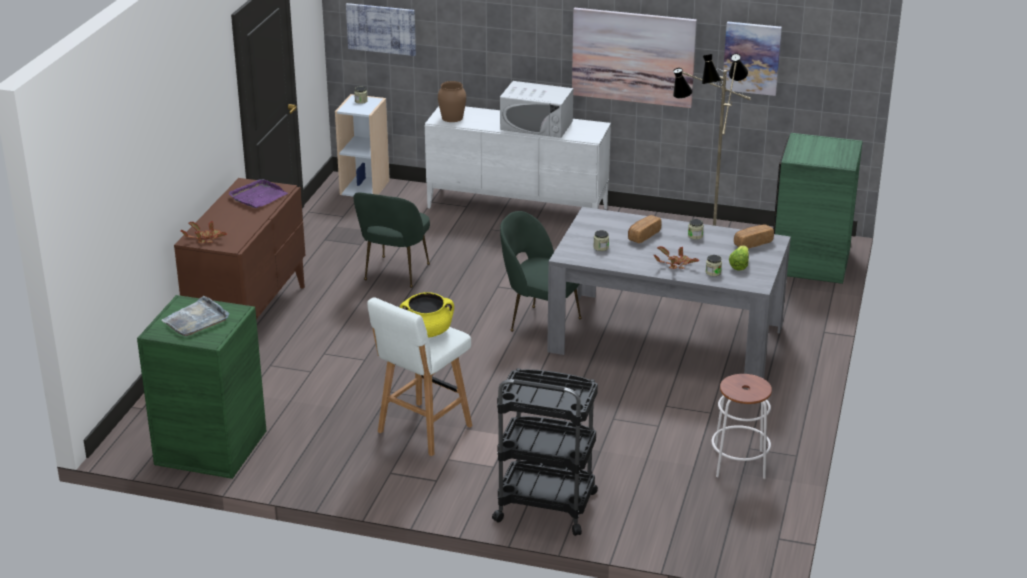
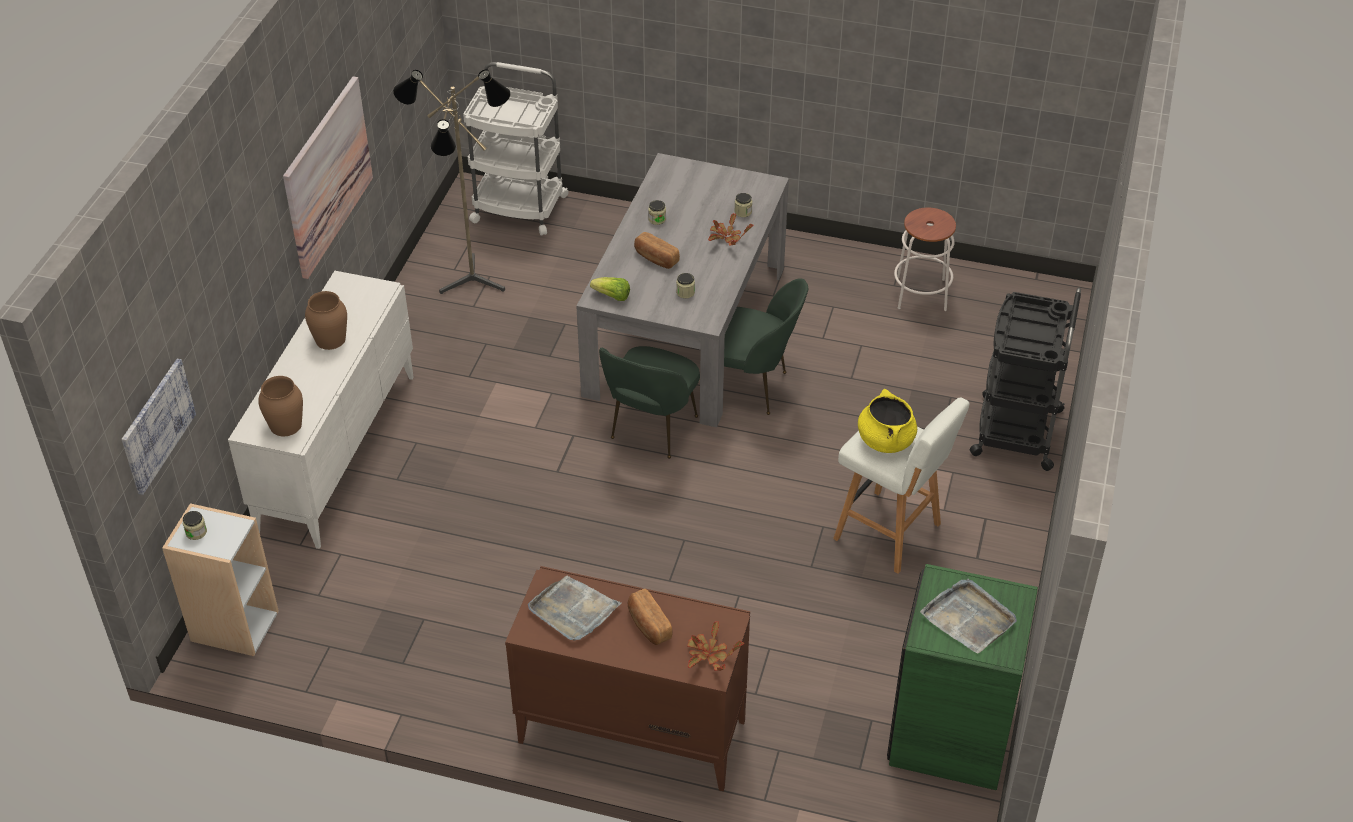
camera: 90 degrees left, 15 degrees up
purple tray [229,179,288,208] -> grey tray [528,576,622,641]
green chair [354,192,430,288] -> green chair moved to [724,278,808,415]
white microwave [500,81,573,138] -> brown vase [305,291,347,350]
picture [723,21,782,96] -> none
lettuce [729,245,749,270] -> lettuce moved to [590,277,630,301]
bread [734,224,774,249] -> bread moved to [628,589,673,645]
green cabinet [773,133,863,284] -> white cart [463,62,569,235]

